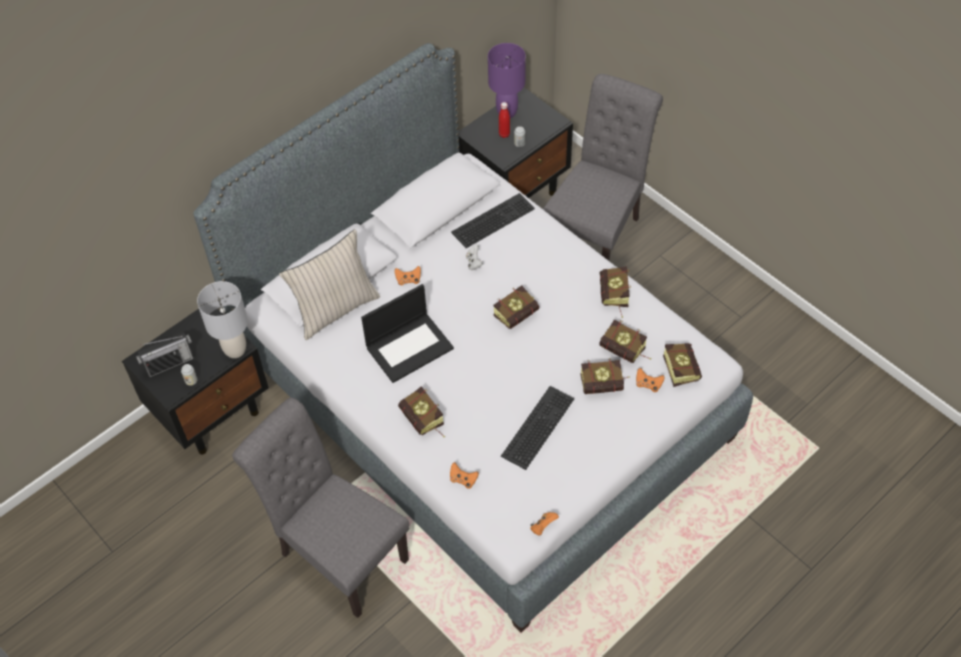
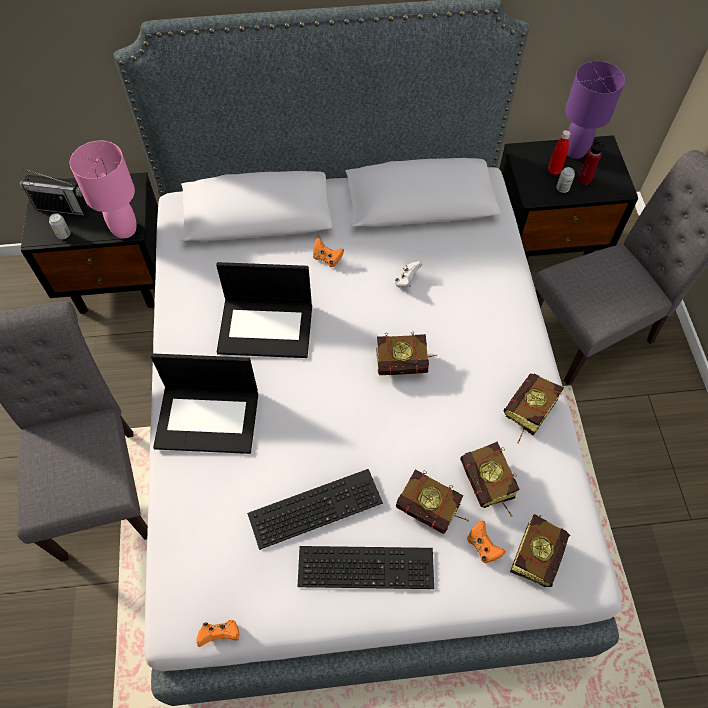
camera: 35 degrees right, 5 degrees up
grey table lamp [197,281,248,358] -> pink table lamp [70,140,137,239]
beige pillow [279,229,380,340] -> none
book [398,386,445,437] -> laptop [151,353,258,454]
orange game controller [450,462,479,489] -> none
keyboard [451,193,535,248] -> keyboard moved to [298,546,434,589]
none -> red bottle [578,139,606,185]

